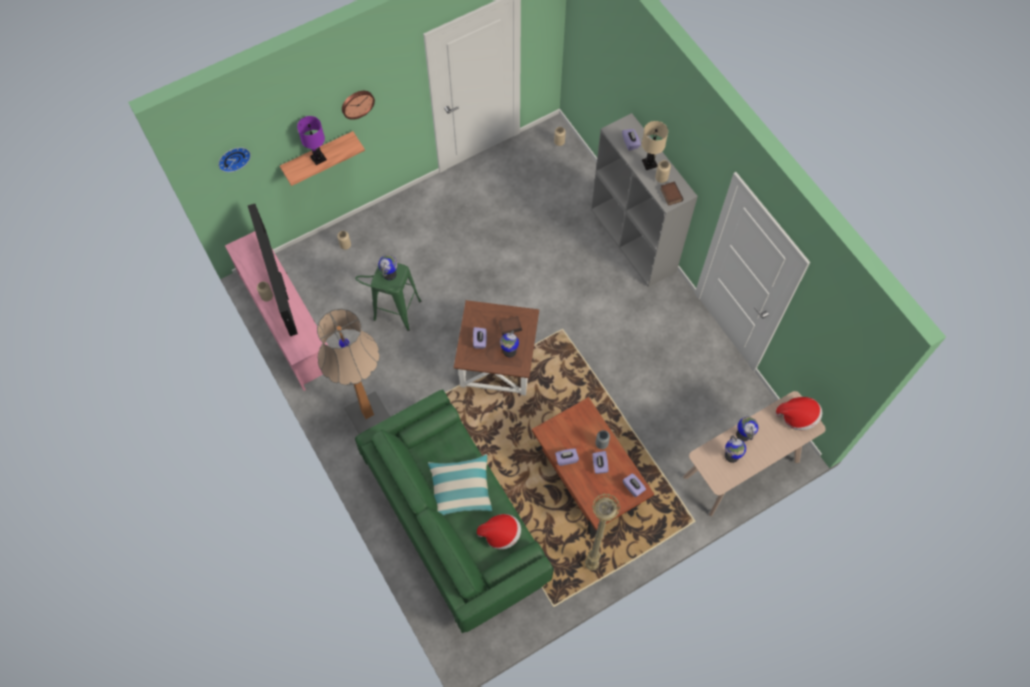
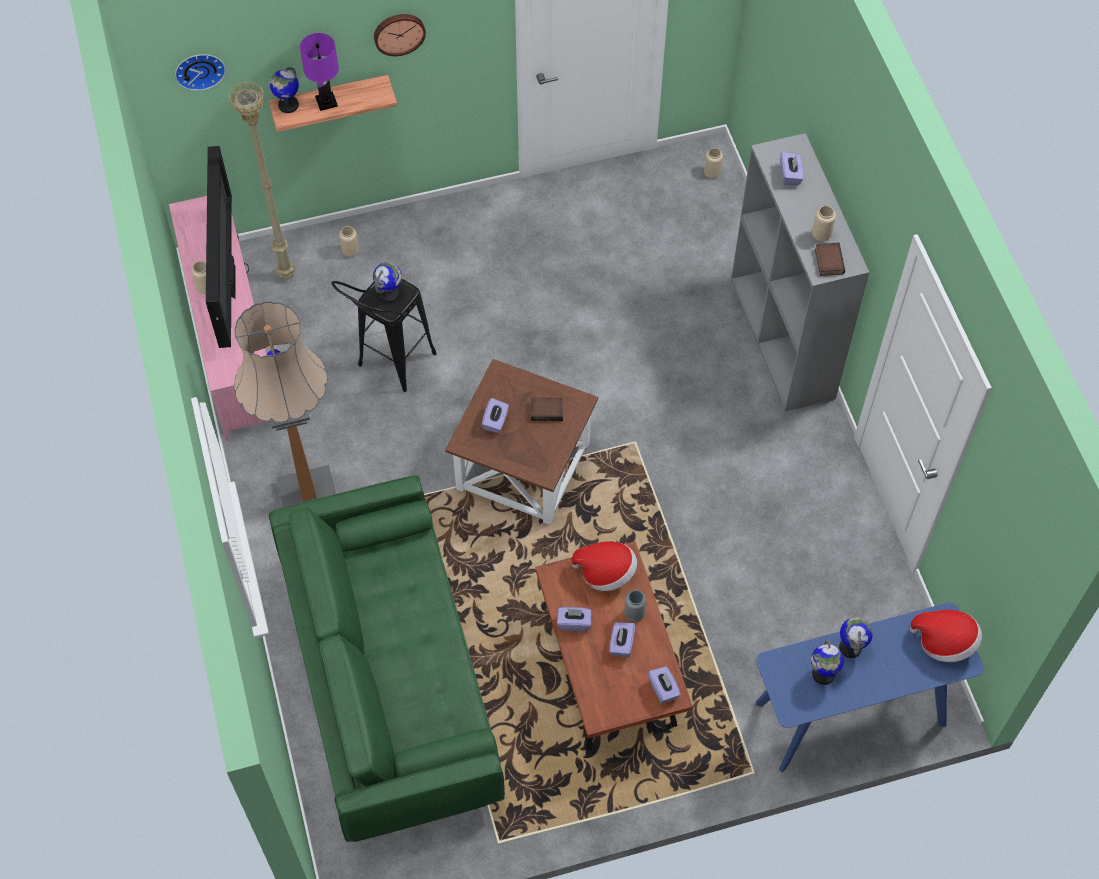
camera: 15 degrees right, 5 degrees down
green stool [355,263,421,331] -> black stool [331,279,437,392]
pillow [428,454,492,515] -> none
hat [477,514,521,550] -> hat moved to [571,541,637,591]
globe [500,331,519,357] -> globe moved to [270,67,299,113]
beige floor lamp [585,494,621,570] -> beige floor lamp moved to [228,81,295,280]
beige table lamp [642,121,668,170] -> none
beige console table [683,391,826,516] -> blue console table [755,603,984,772]

